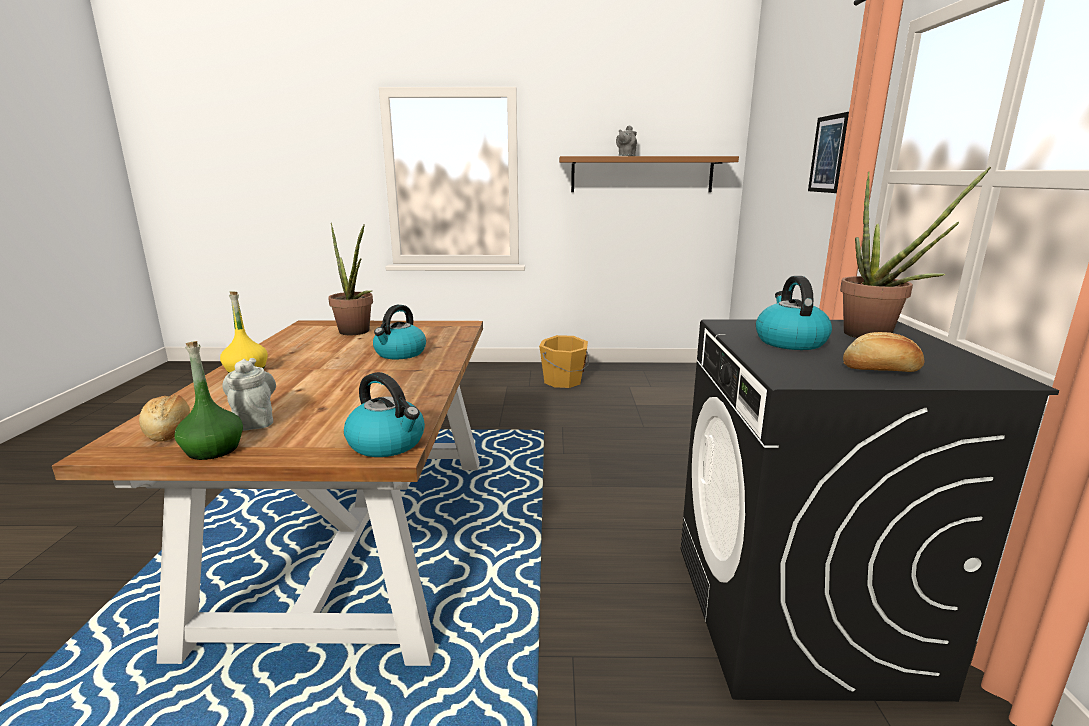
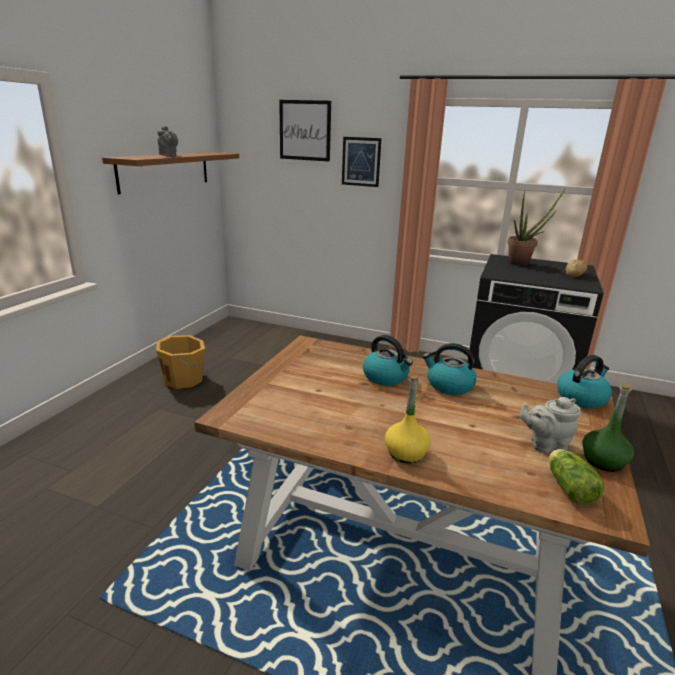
camera: 70 degrees left, 5 degrees up
bread [139,394,190,442] -> lettuce [549,449,604,505]
potted plant [328,223,373,335] -> none
kettle [756,276,832,350] -> kettle moved to [423,343,477,395]
none -> picture [279,100,331,161]

